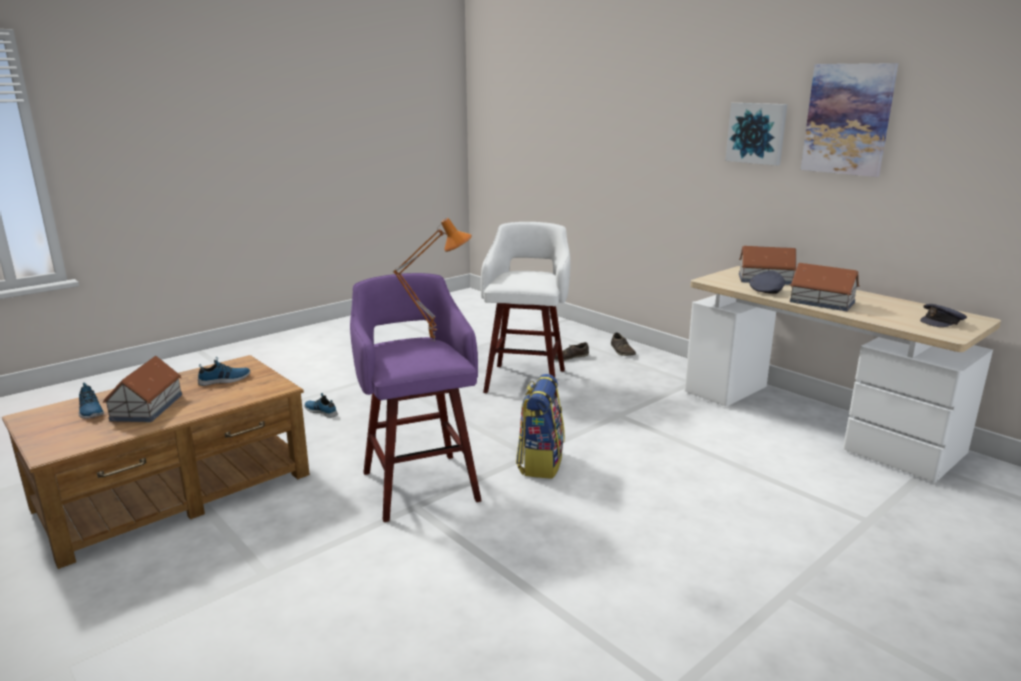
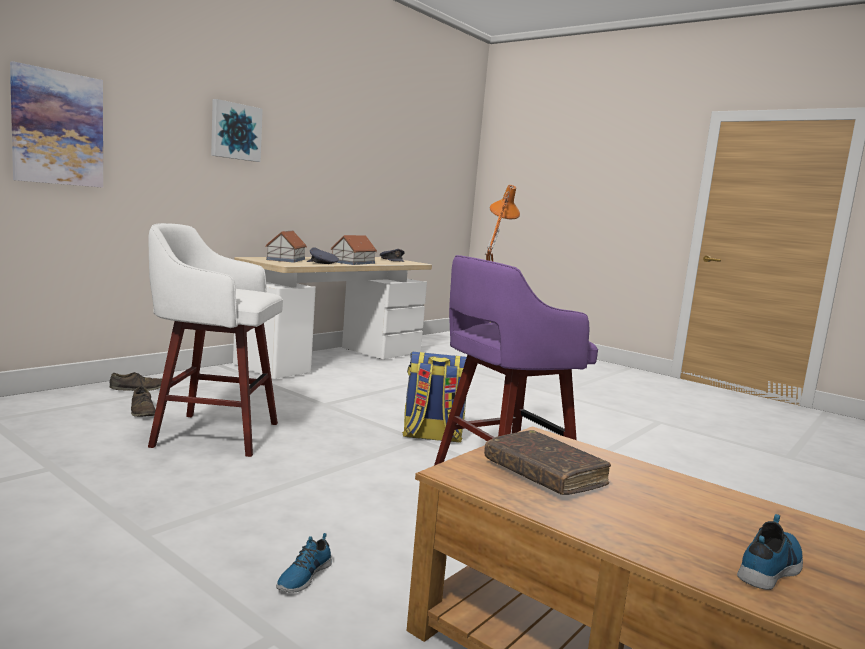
camera: 100 degrees left, 10 degrees down
toy house [103,356,182,422] -> none
shoe [198,357,250,386] -> brown book [484,430,611,495]
picture [801,63,899,177] -> picture moved to [10,61,103,188]

